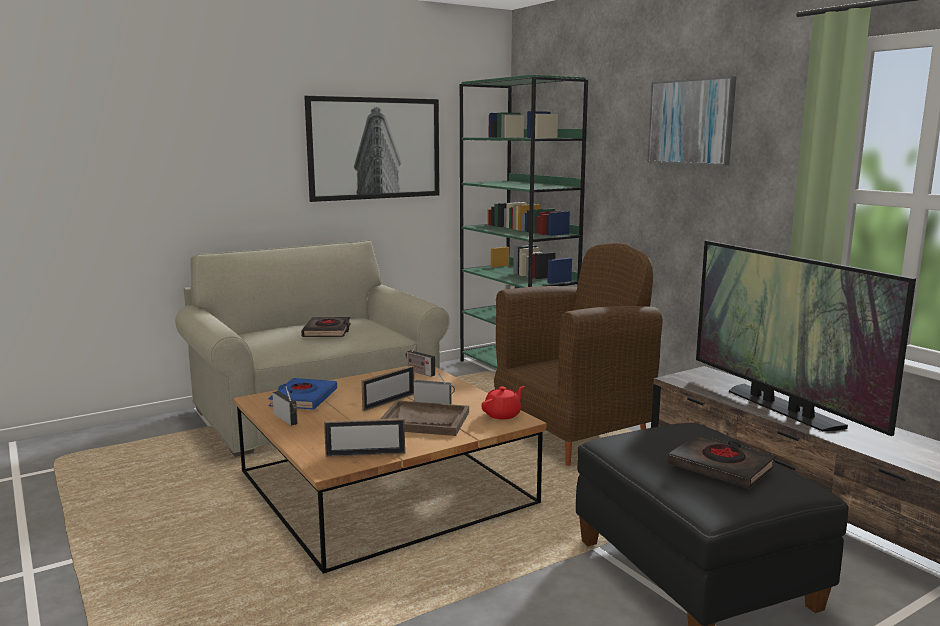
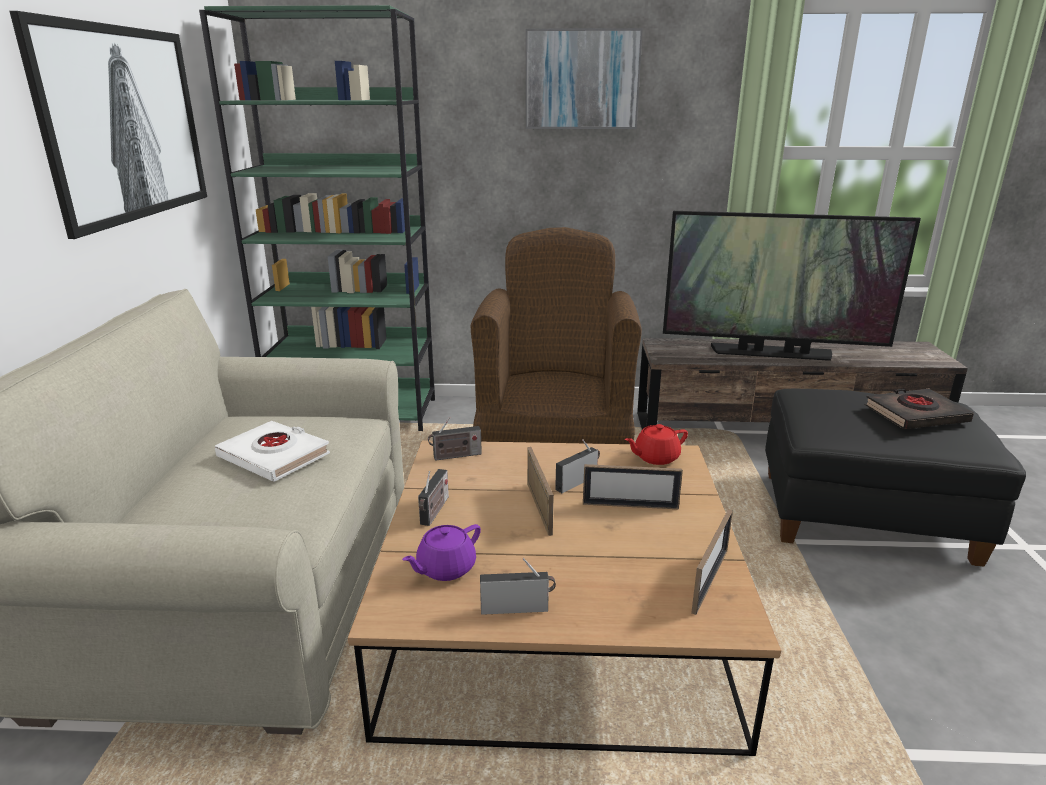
camera: 55 degrees left, 10 degrees up
blue book [268,378,337,410] -> purple teapot [402,524,481,581]
black book [301,317,351,337] -> white book [215,421,330,482]
brown tray [380,400,469,436] -> picture frame [583,464,683,509]
red teapot [481,386,524,420] -> red teapot turned 105 degrees counterclockwise [625,424,688,465]
none -> radio [418,469,449,526]

